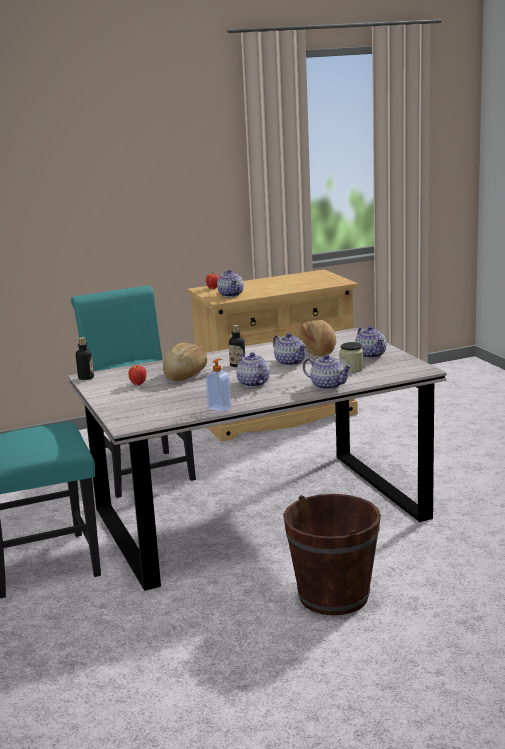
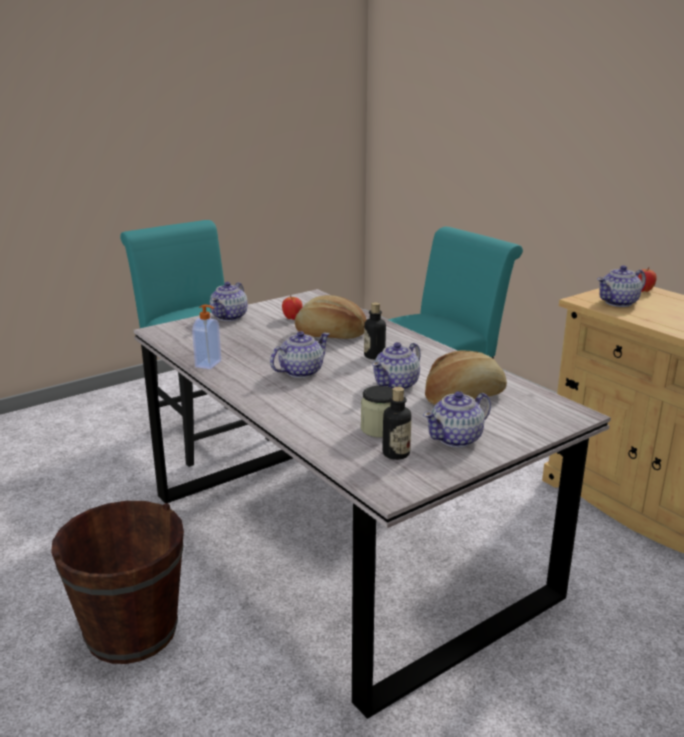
camera: 75 degrees right, 5 degrees up
bottle [76,337,94,380] -> bottle moved to [382,387,412,460]
teapot [303,354,352,390] -> teapot moved to [210,282,248,321]

